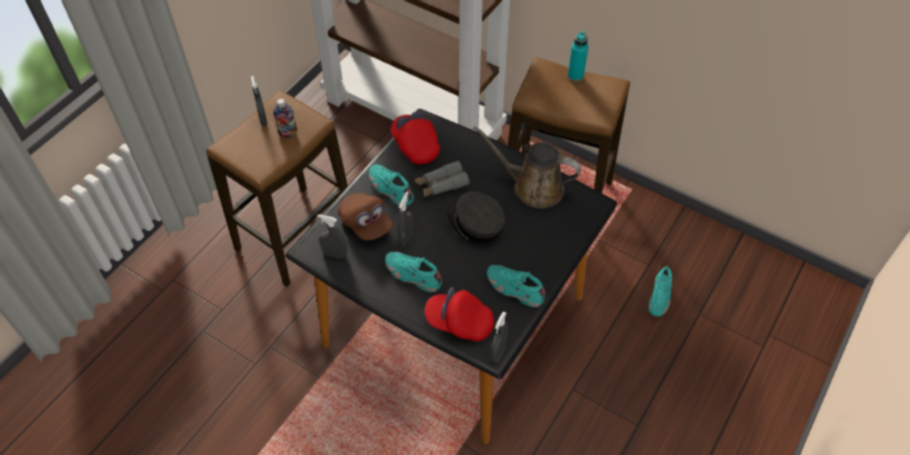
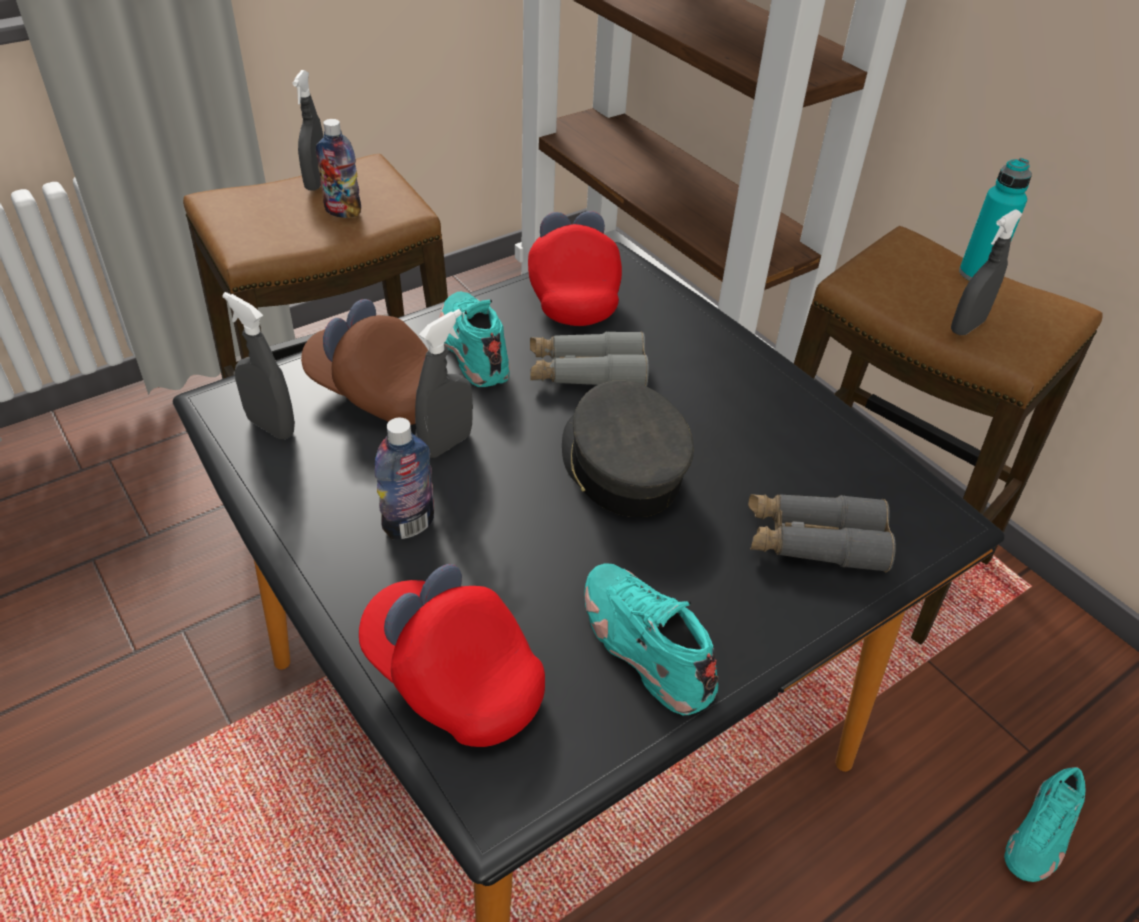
camera: 20 degrees right, 10 degrees down
brown cap [338,193,393,240] -> brown cap turned 135 degrees clockwise [301,299,429,425]
turquoise shoe [385,252,442,292] -> bottle [375,418,434,540]
brown watering can [473,126,581,208] -> none
grey spray bottle [490,312,508,362] -> grey spray bottle moved to [951,209,1023,335]
none -> grey binoculars [748,494,896,573]

